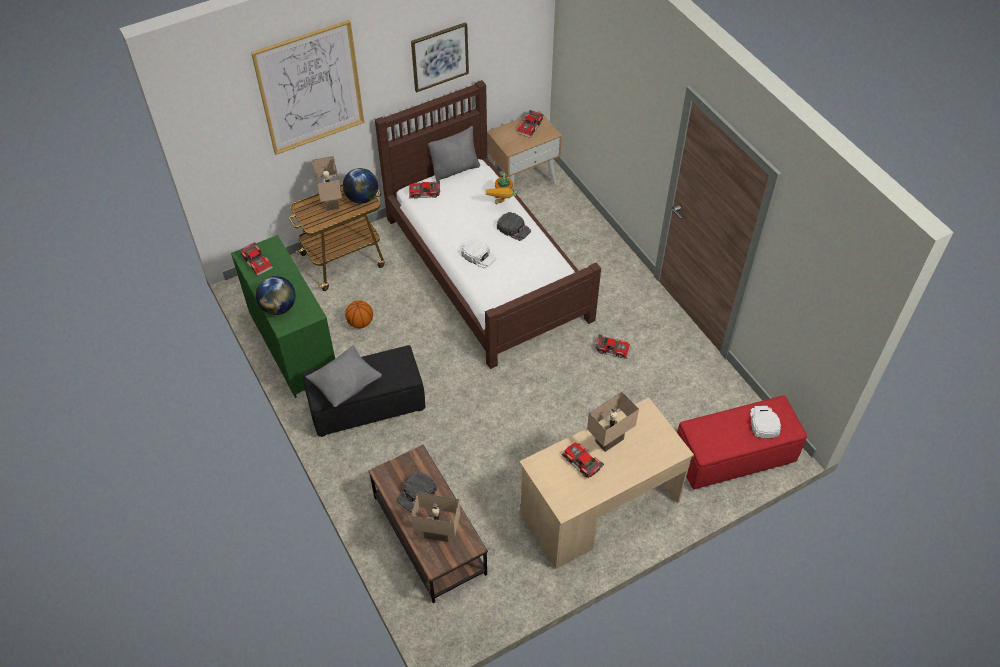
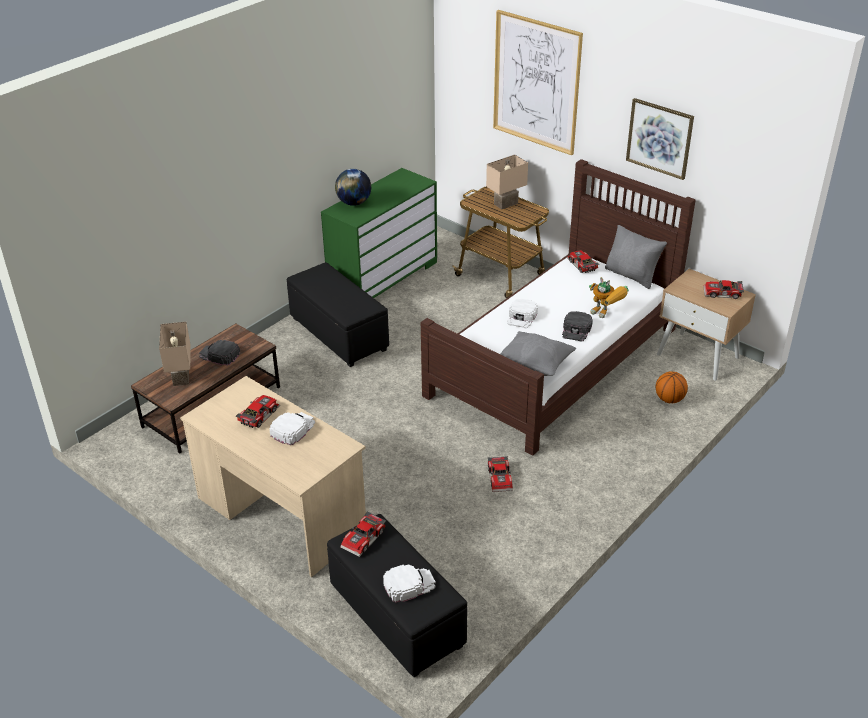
camera: 70 degrees right, 15 degrees down
toy car [239,242,273,276] -> toy car moved to [340,511,386,557]
grey pillow [306,346,382,407] -> grey pillow moved to [500,331,576,376]
globe [343,168,378,204] -> none
basketball [345,301,373,328] -> basketball moved to [655,371,688,403]
toy robot [486,172,518,205] -> toy robot turned 120 degrees counterclockwise [589,277,629,318]
beige table lamp [587,392,639,452] -> white cap [269,412,315,445]
red ottoman [677,395,807,490] -> black ottoman [327,514,467,677]

